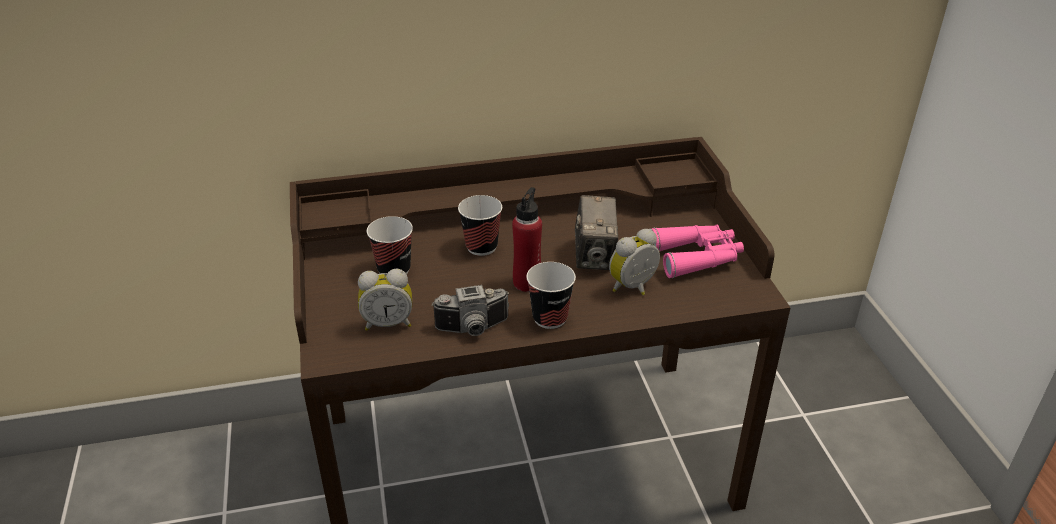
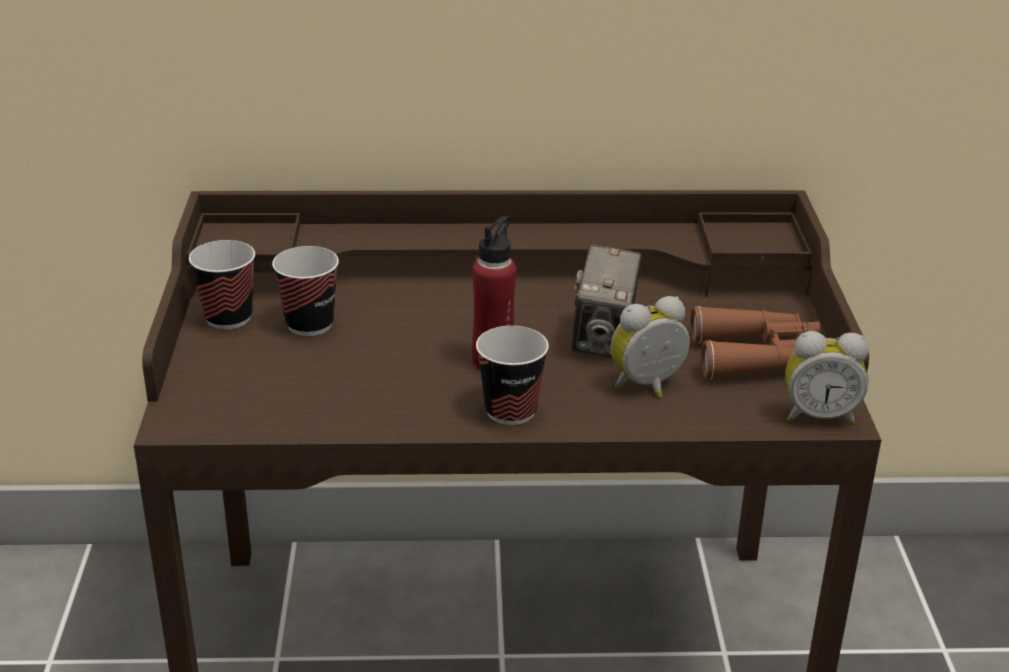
camera: 10 degrees right, 5 degrees down
alarm clock [358,269,412,331] -> alarm clock moved to [785,331,868,425]
camera [431,285,509,336] -> none
cup [458,195,502,256] -> cup moved to [189,240,255,329]
pink binoculars [651,225,744,278] -> brown binoculars [690,306,820,380]

